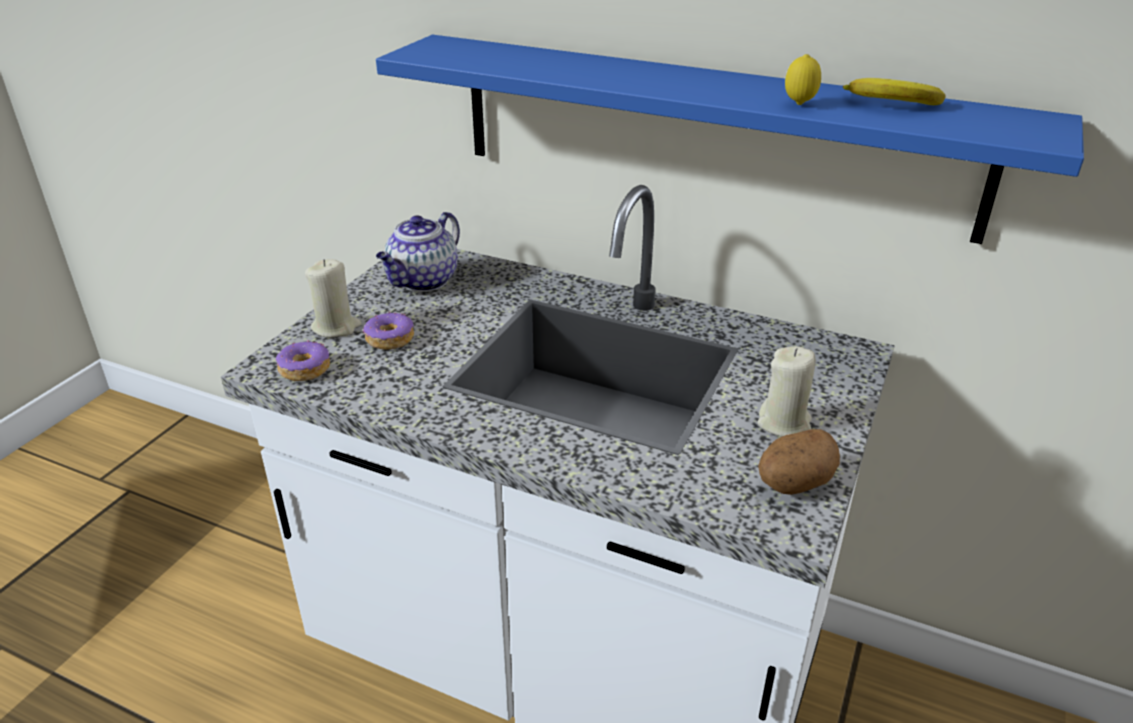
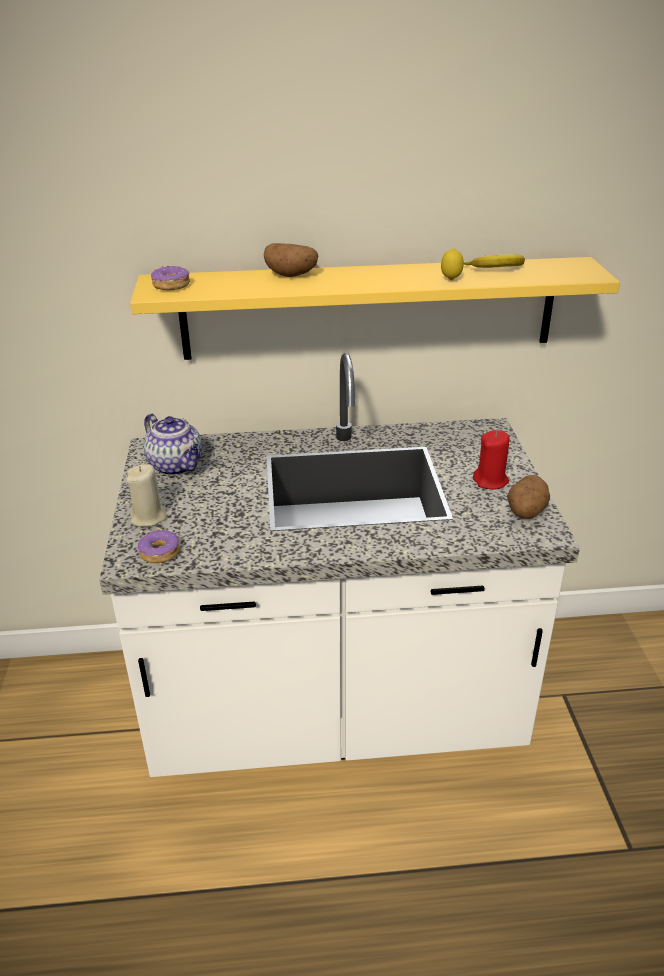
camera: 30 degrees left, 0 degrees up
donut [363,311,414,350] -> donut moved to [151,266,190,290]
blue shelf [376,35,1084,244] -> yellow shelf [130,257,620,360]
teapot [376,212,460,291] -> teapot turned 45 degrees counterclockwise [144,414,202,475]
beige candle [758,346,816,437] -> red candle [473,430,509,489]
none -> potato [264,243,318,277]

